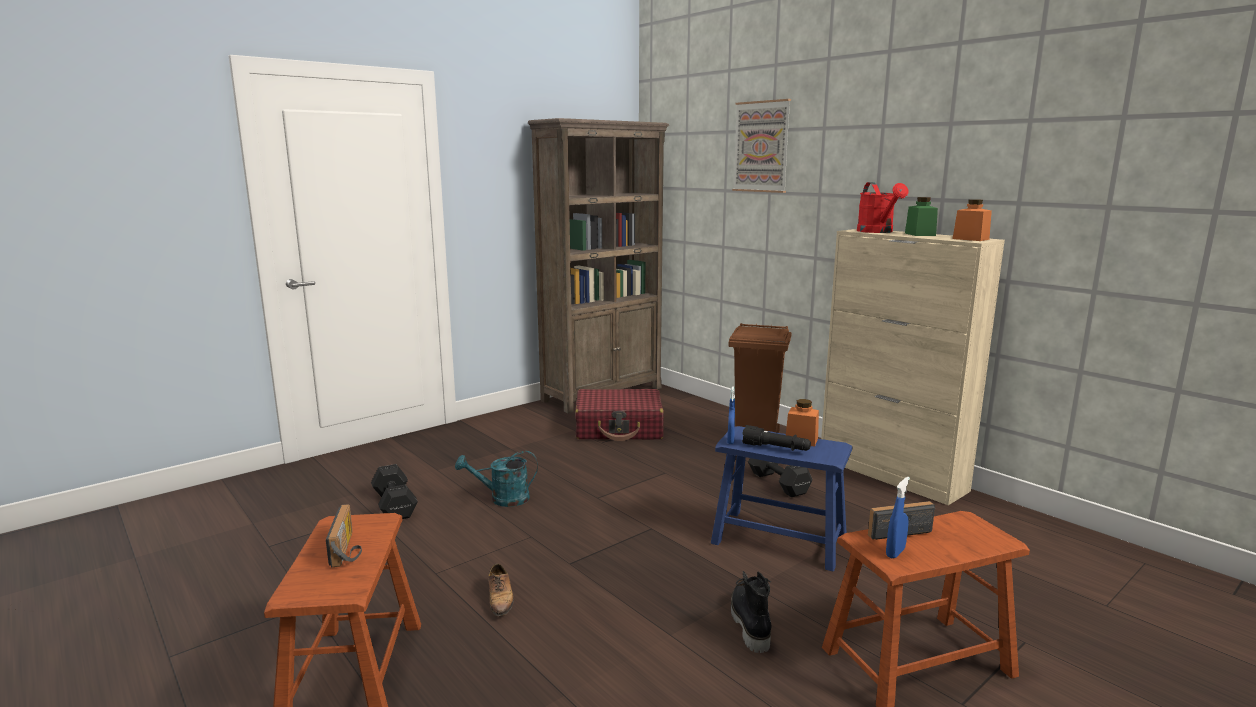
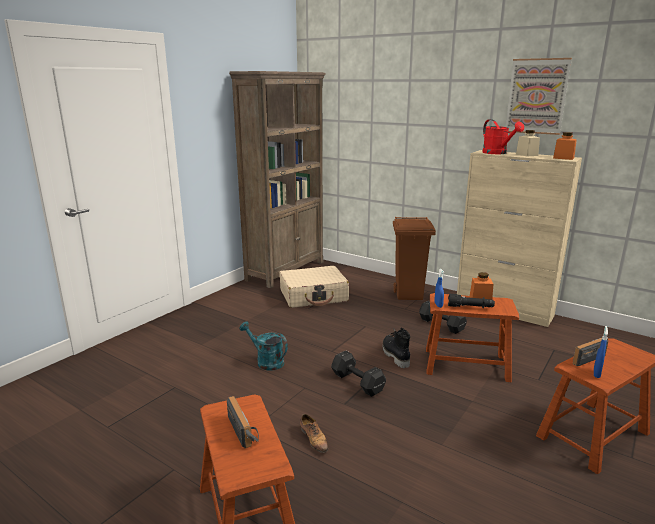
camera: 15 degrees left, 5 degrees up
black dumbbell [371,464,418,519] -> black dumbbell moved to [331,351,386,397]
turquoise watering can [455,451,538,507] -> turquoise watering can turned 60 degrees clockwise [239,321,288,371]
red suitcase [575,389,664,441] -> beige suitcase [279,266,349,308]
blue stool [711,426,852,571] -> brown stool [426,293,519,382]
black boot [731,571,772,653] -> black boot moved to [383,328,410,368]
picture [732,99,791,193] -> picture moved to [505,58,572,135]
green jar [905,197,938,236] -> beige jar [516,130,540,156]

